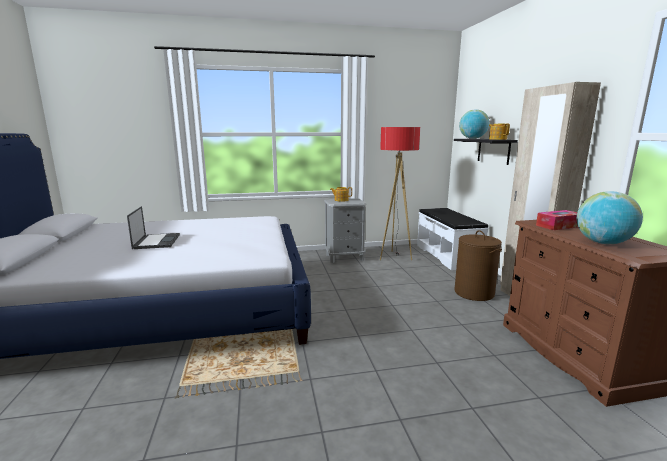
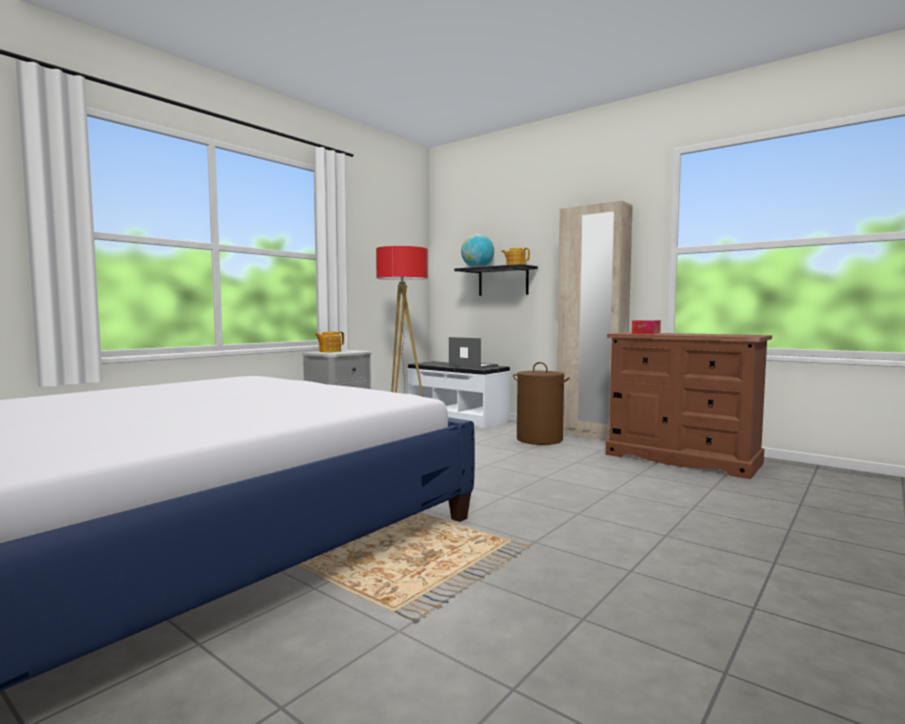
camera: 40 degrees left, 10 degrees down
laptop [127,206,180,249] -> laptop moved to [449,337,498,369]
globe [577,191,643,244] -> none

